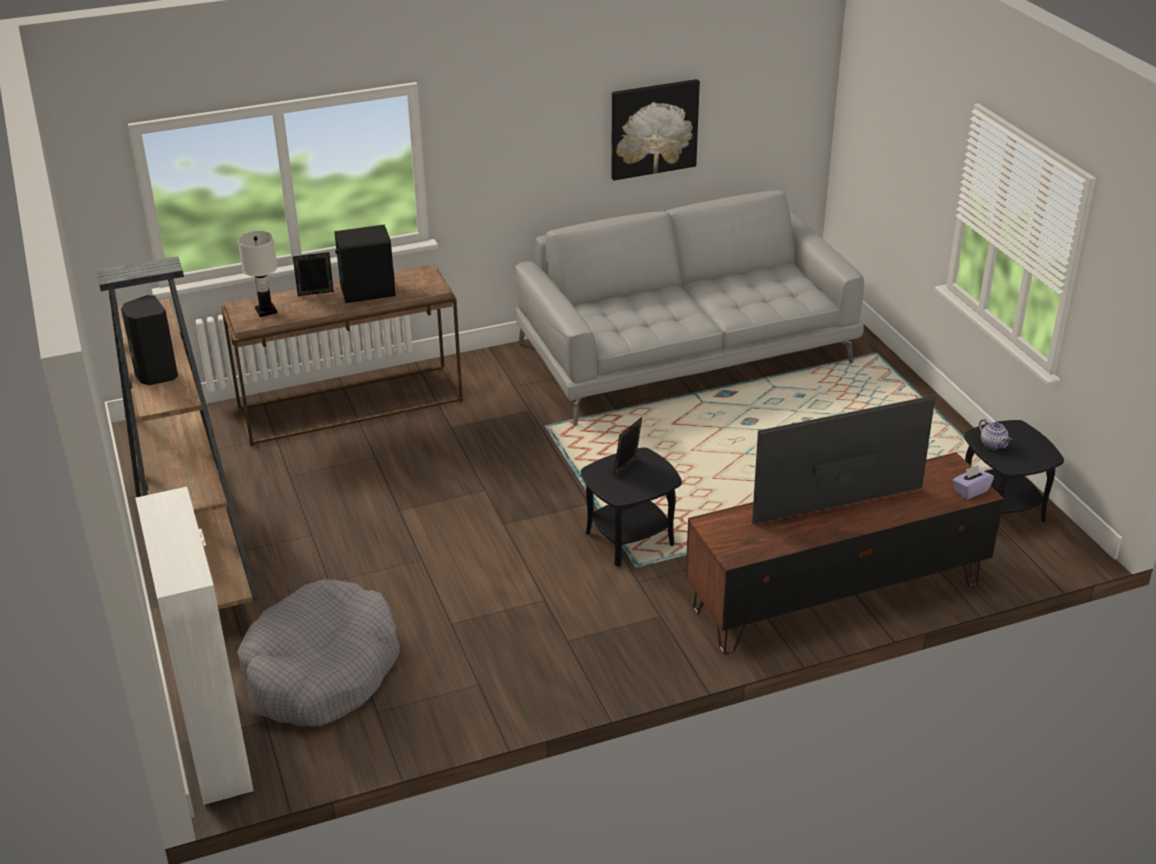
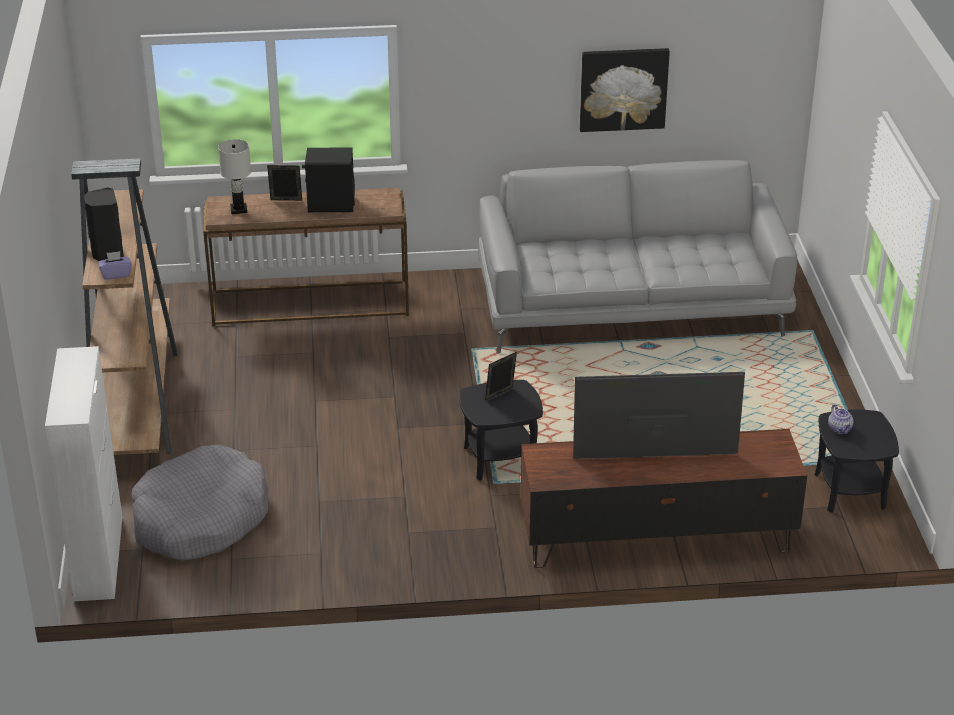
camera: 15 degrees right, 0 degrees up
purple tissue box [952,465,994,500] -> purple tissue box moved to [98,251,132,280]

